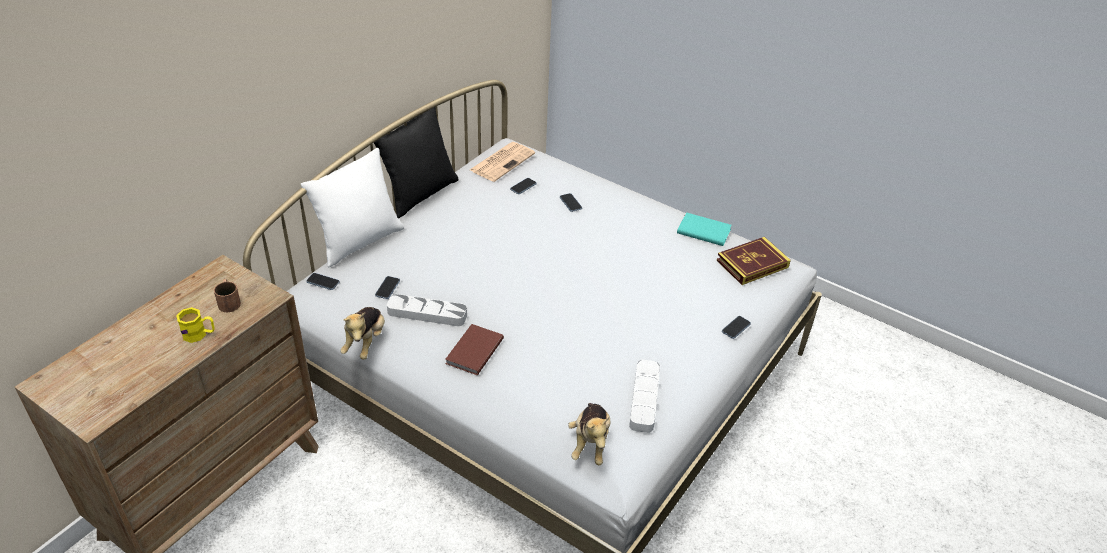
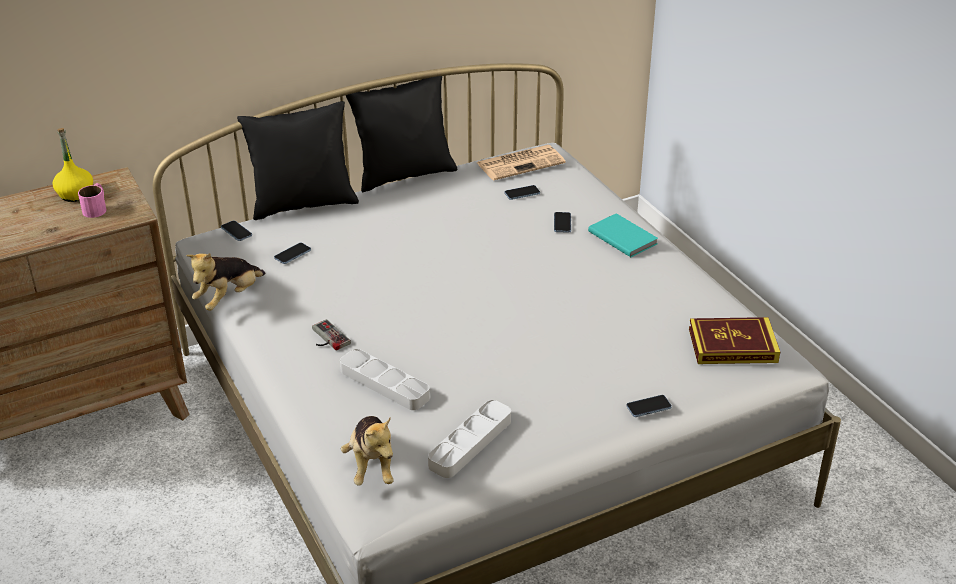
camera: 30 degrees right, 5 degrees down
yellow mug [176,307,215,343] -> none
brown mug [214,279,241,312] -> pink mug [78,183,107,218]
white pillow [301,148,404,267] -> black pillow [237,101,359,220]
grey tray [387,294,467,326] -> grey tray moved to [340,349,430,410]
brown book [445,324,504,375] -> game controller [312,319,351,351]
plush toy [568,403,610,465] -> plush toy turned 45 degrees counterclockwise [341,416,394,486]
turquoise book [677,212,732,246] -> turquoise book moved to [588,213,658,257]
none -> yellow bottle [53,128,93,202]

